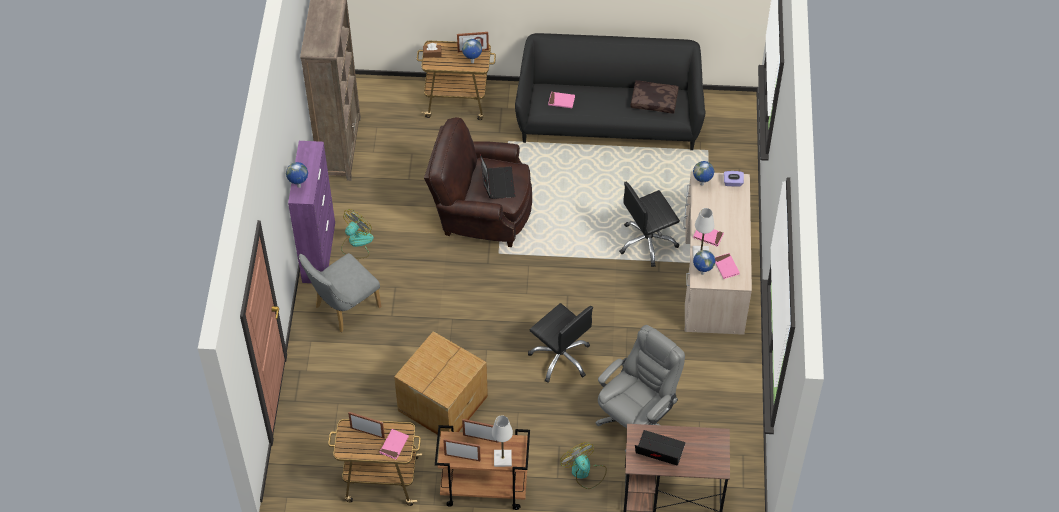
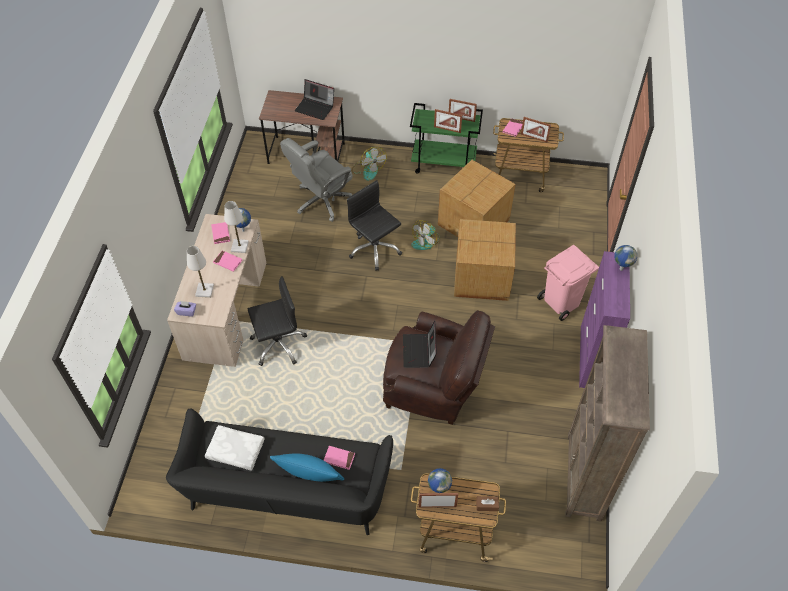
camera: 175 degrees left, 0 degrees up
grey chair [299,253,381,332] -> pink trash can [537,245,599,321]
fan [341,209,374,258] -> fan moved to [411,220,440,250]
brown cart [435,425,530,510] -> green cart [410,103,483,174]
white table lamp [492,415,513,467] -> white table lamp moved to [187,246,214,298]
brown pillow [631,80,679,114] -> white pillow [205,425,264,471]
globe [693,161,714,186] -> none
none -> blue pillow [270,454,344,482]
none -> cardboard box [454,219,516,301]

